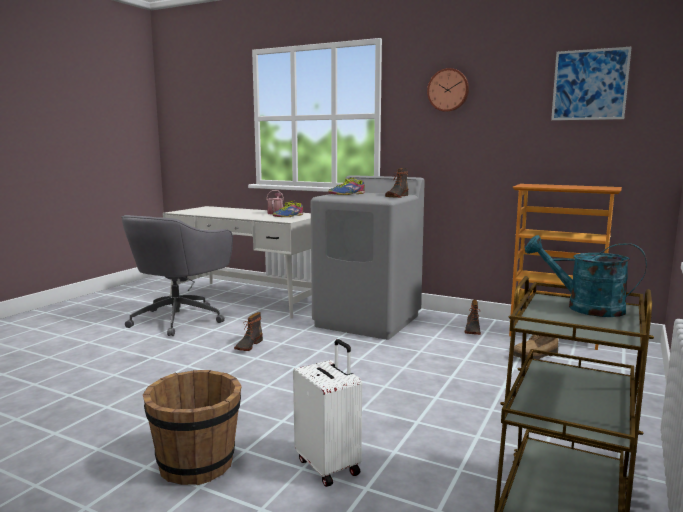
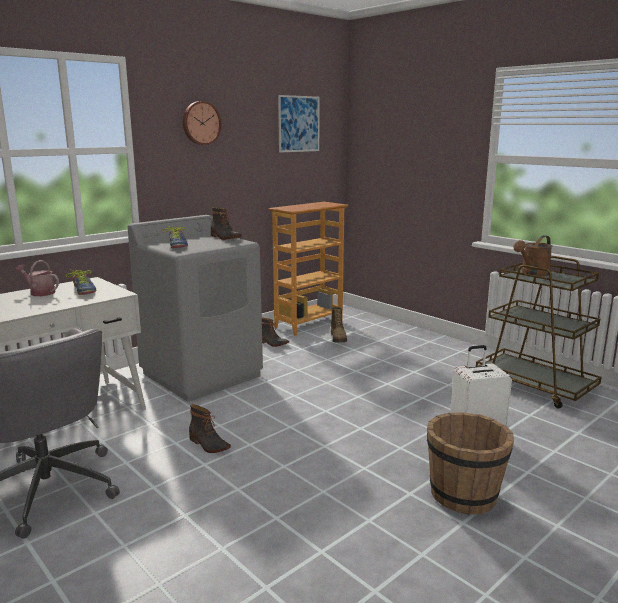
camera: 70 degrees left, 5 degrees up
turquoise watering can [525,235,647,317] -> brown watering can [513,235,552,276]

